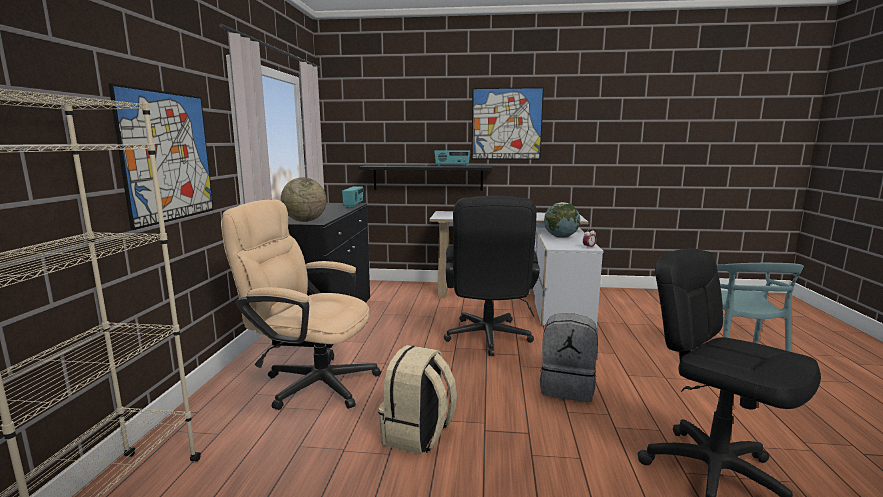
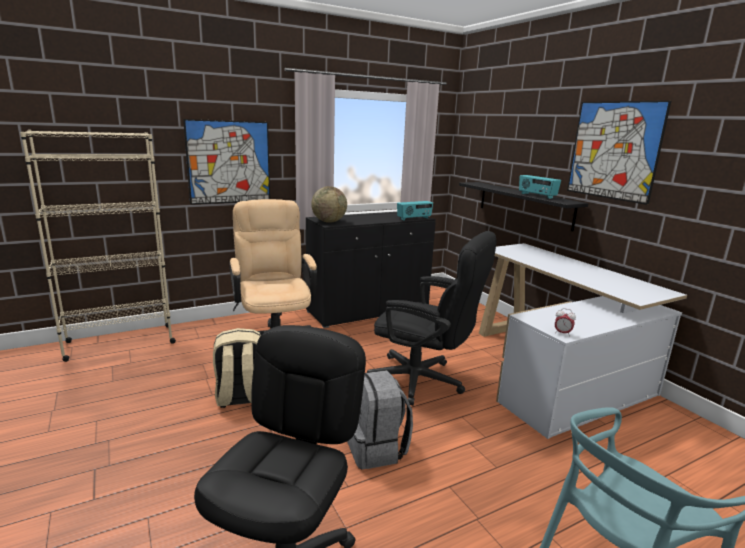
camera: 55 degrees right, 5 degrees up
black office chair [444,196,540,356] -> black office chair turned 120 degrees counterclockwise [367,231,497,406]
globe [544,202,580,238] -> none

